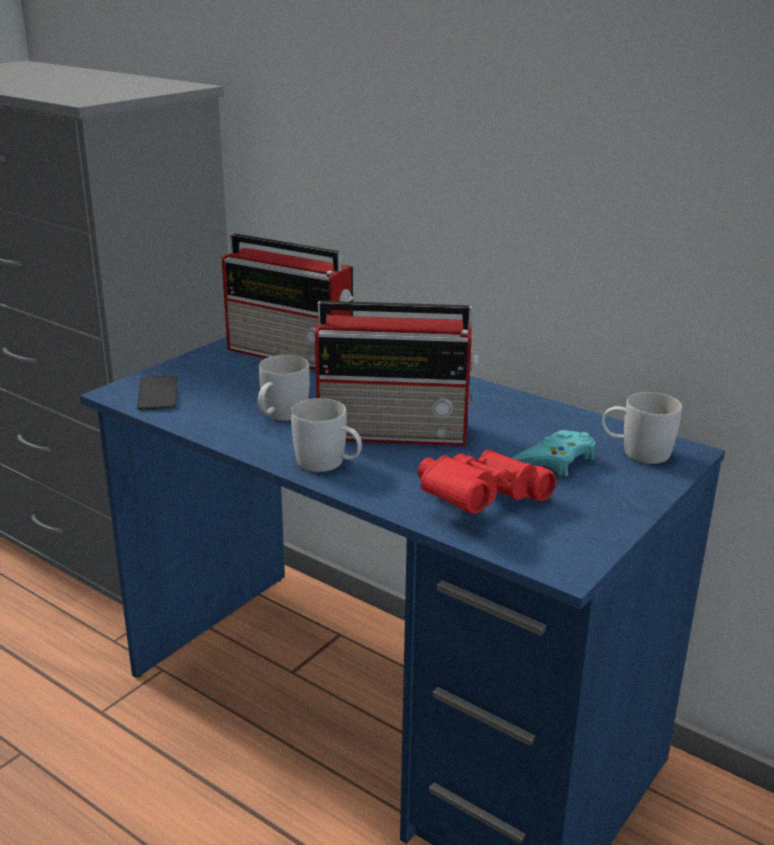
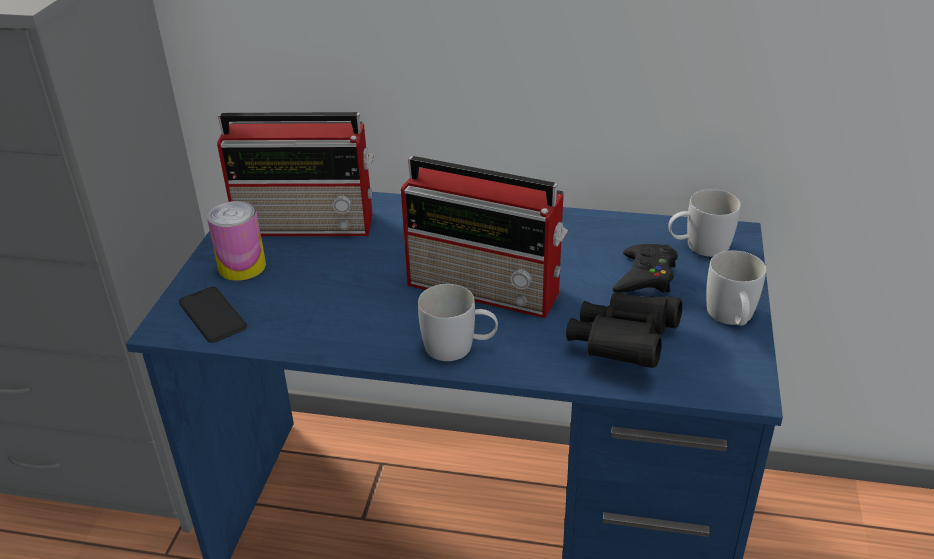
camera: 25 degrees left, 10 degrees up
white mug [258,355,310,421] -> white mug moved to [707,250,766,326]
radio [315,301,478,446] -> radio turned 45 degrees clockwise [401,156,568,318]
red binoculars [418,450,556,514] -> black binoculars [566,292,682,368]
turquoise game controller [512,430,596,476] -> black game controller [613,244,678,293]
none -> can [207,201,266,281]

